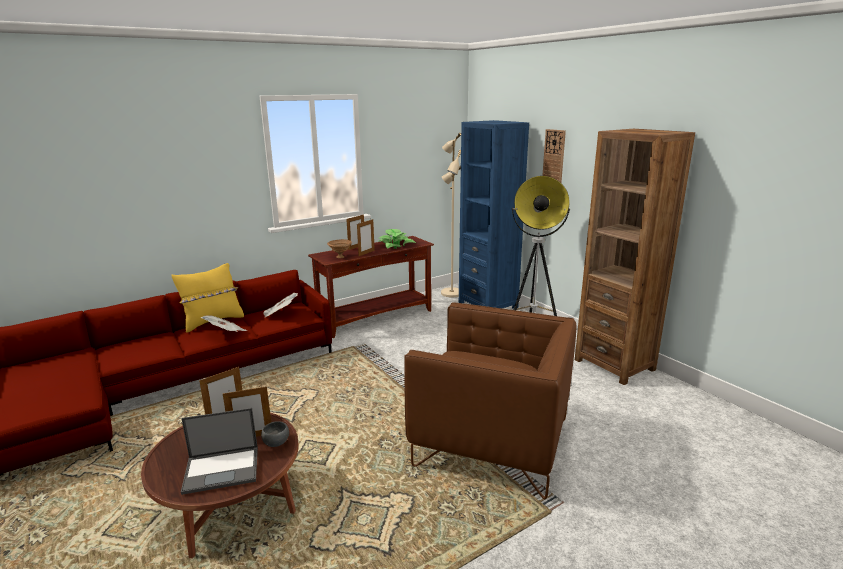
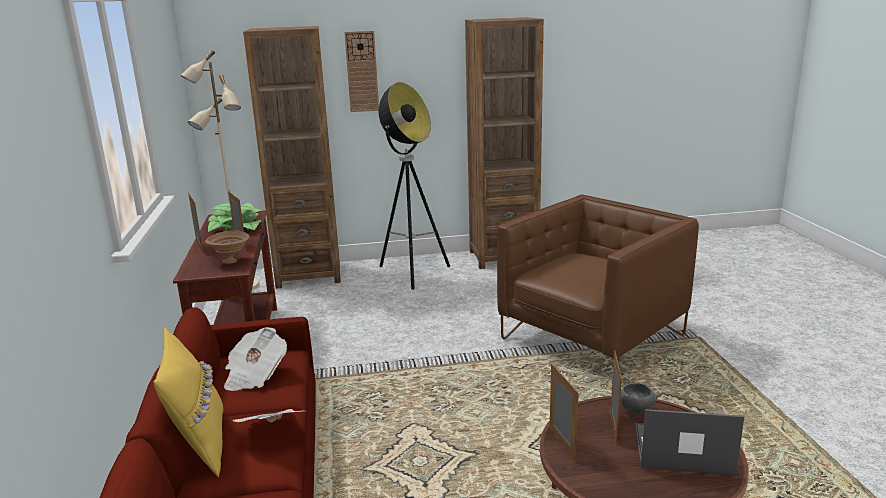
camera: 65 degrees left, 0 degrees up
laptop [181,408,258,495] -> laptop turned 90 degrees counterclockwise [635,409,744,475]
blue bookcase [459,120,529,309] -> brown bookcase [243,26,341,289]

